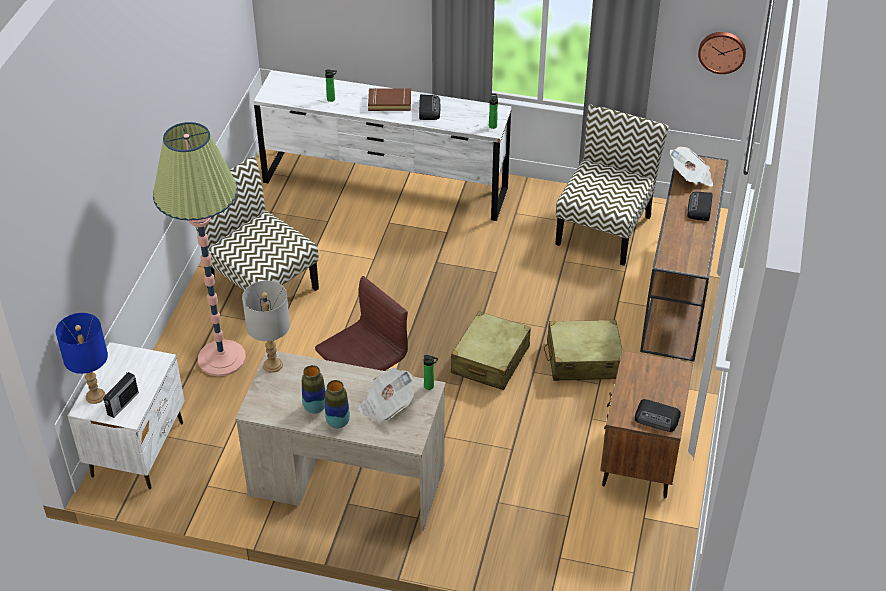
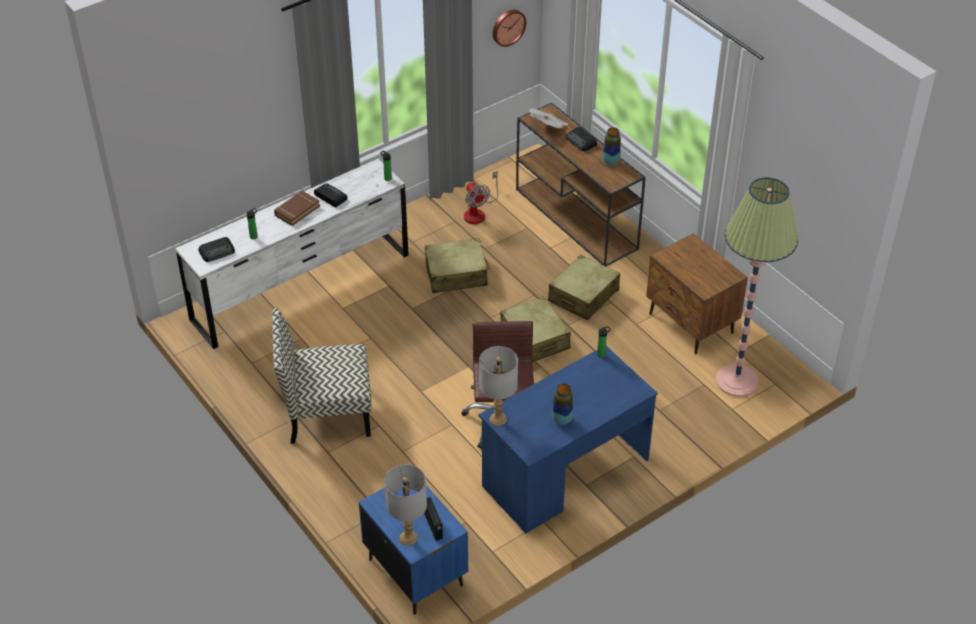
camera: 50 degrees left, 0 degrees up
blue table lamp [56,313,108,404] -> grey table lamp [384,465,427,546]
white nightstand [68,342,185,489] -> blue nightstand [359,485,468,615]
floor lamp [153,122,246,377] -> floor lamp moved to [716,177,798,397]
beige desk [235,351,446,531] -> blue desk [479,346,658,533]
vase [325,380,350,429] -> vase moved to [603,127,621,166]
newspaper [358,368,414,424] -> none
chair [555,104,669,266] -> fan [464,171,498,224]
radio [635,399,681,432] -> radio moved to [198,237,235,262]
none -> beige suitcase [425,238,490,293]

